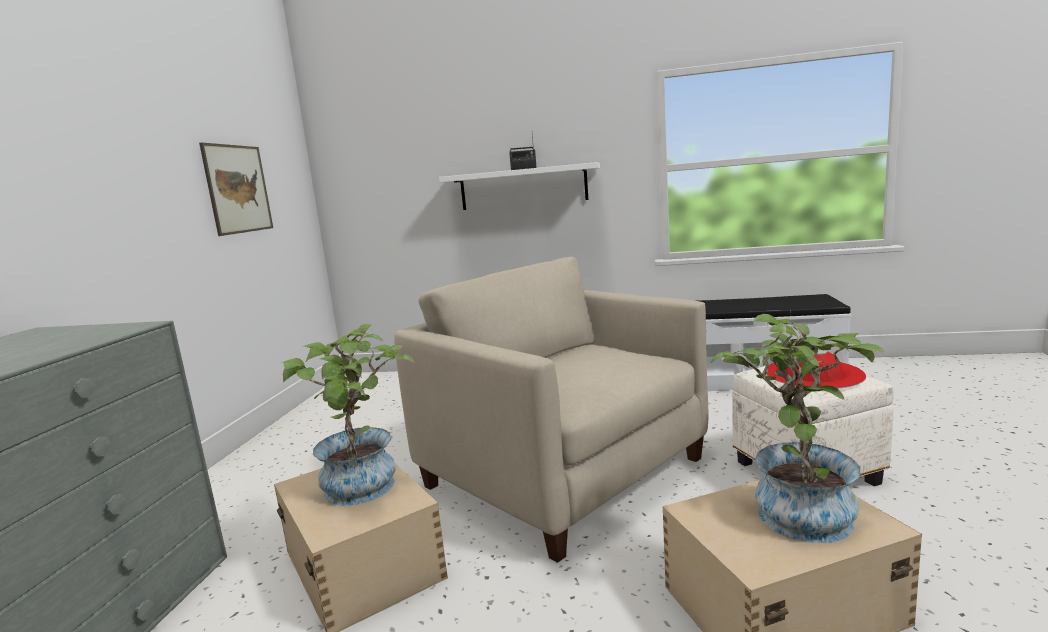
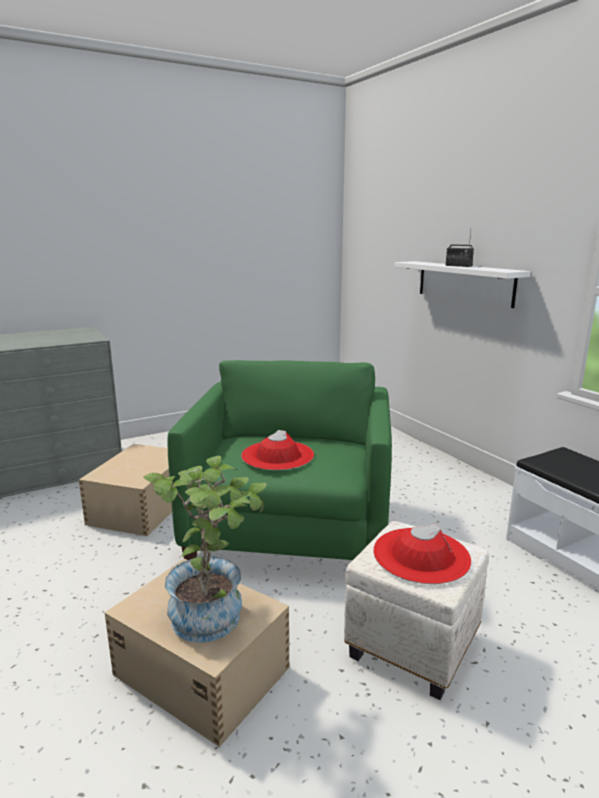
camera: 50 degrees right, 5 degrees up
picture [199,143,273,236] -> none
potted plant [280,324,415,506] -> none
beige armchair [395,257,708,563] -> green armchair [167,360,392,560]
none -> red hat [241,430,314,470]

